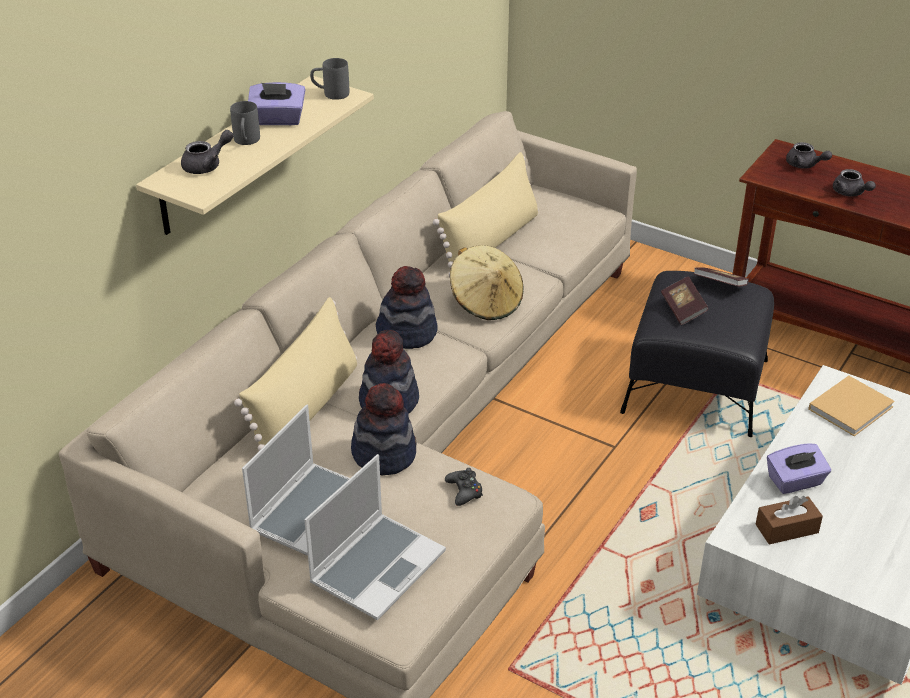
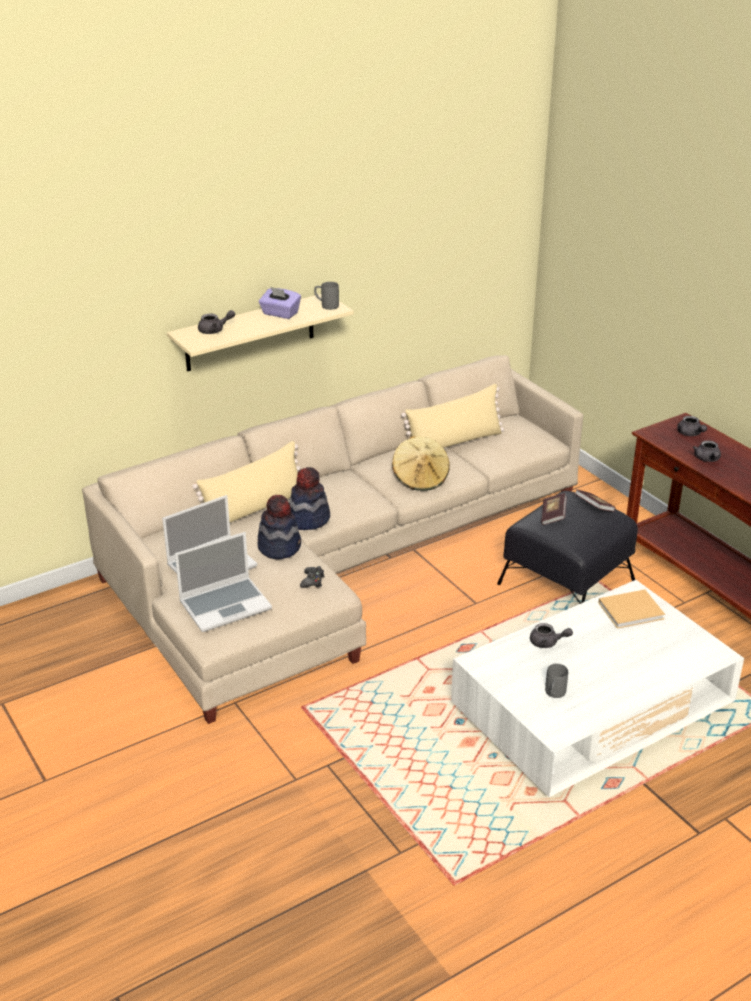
camera: 25 degrees right, 5 degrees down
grey mug [230,101,260,145] -> grey mug moved to [545,664,568,698]
hat [376,266,438,349] -> none
brown tissue box [756,496,823,544] -> none
purple tissue box [767,443,831,494] -> grey teapot [530,623,573,648]

